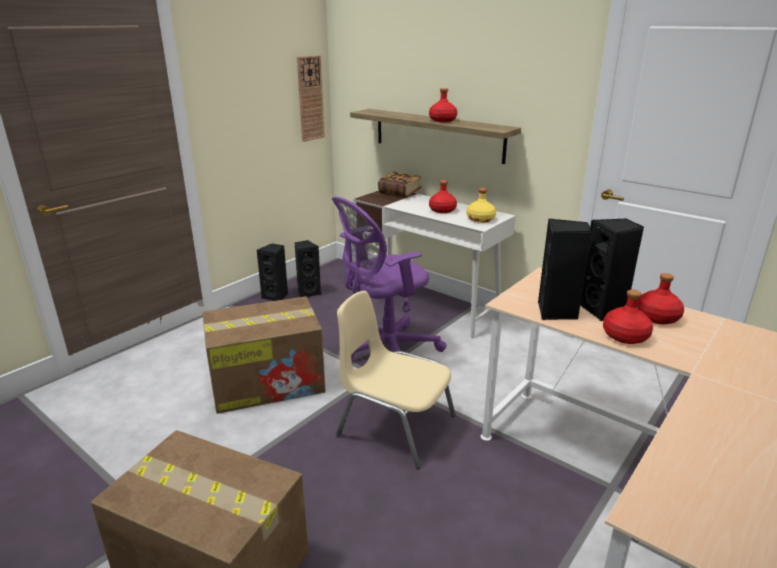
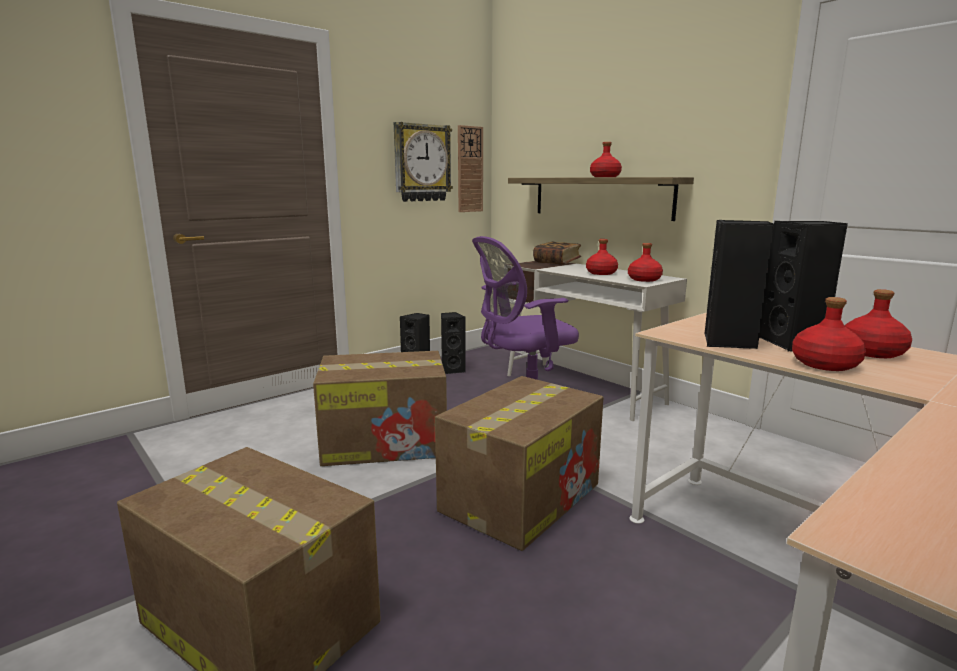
camera: 10 degrees right, 10 degrees down
beige chair [336,291,456,469] -> cardboard box [435,376,603,551]
yellow bottle [467,188,496,223] -> red bottle [628,243,663,282]
none -> wall clock [394,122,453,202]

